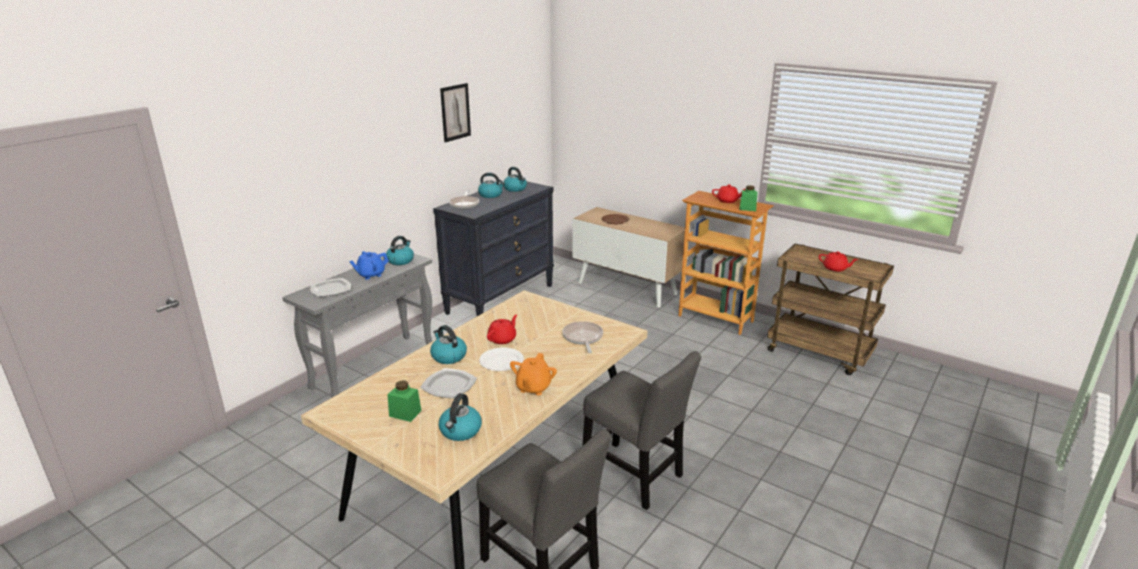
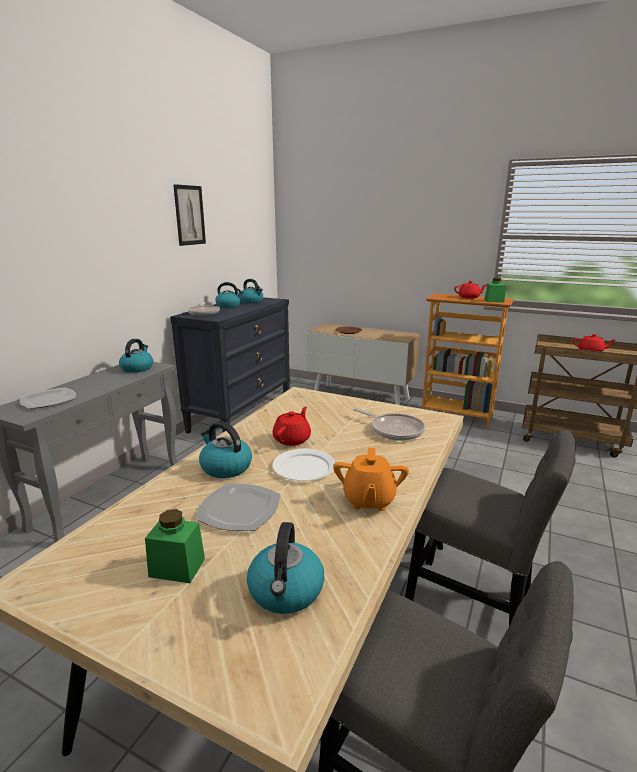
camera: 10 degrees left, 5 degrees down
blue teapot [349,251,389,280] -> none
frying pan [562,321,603,353] -> frying pan turned 150 degrees clockwise [353,408,425,441]

